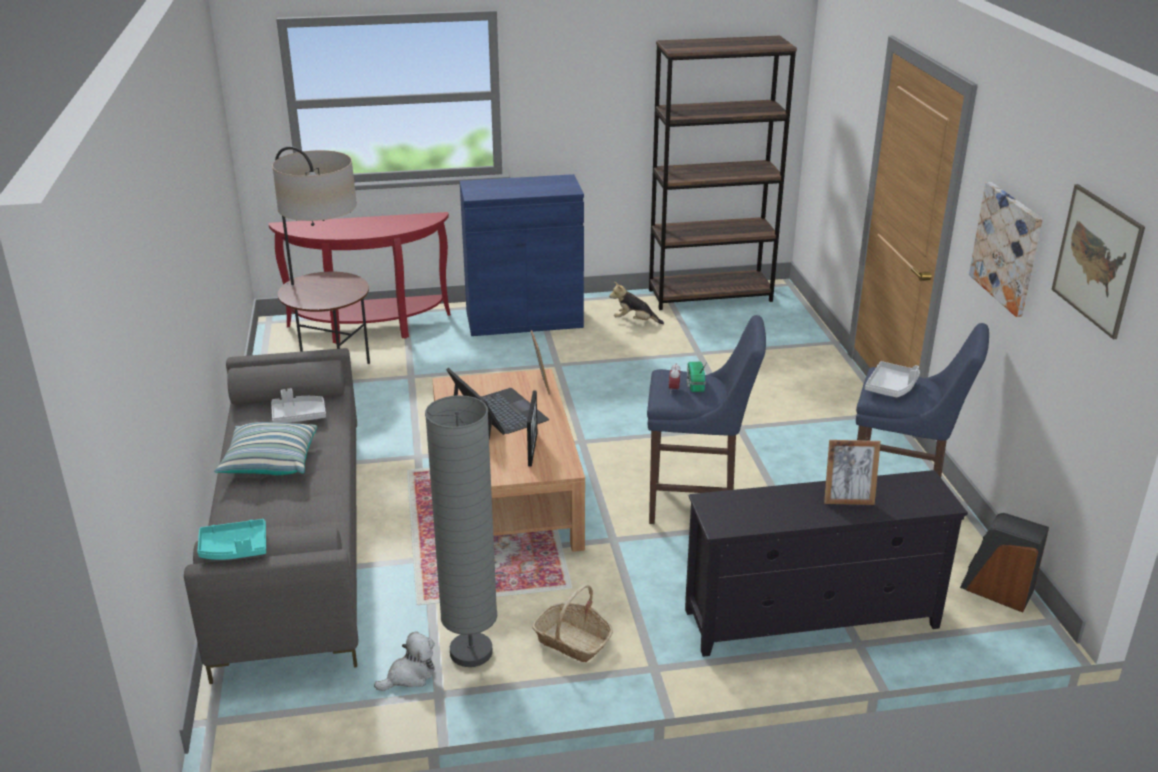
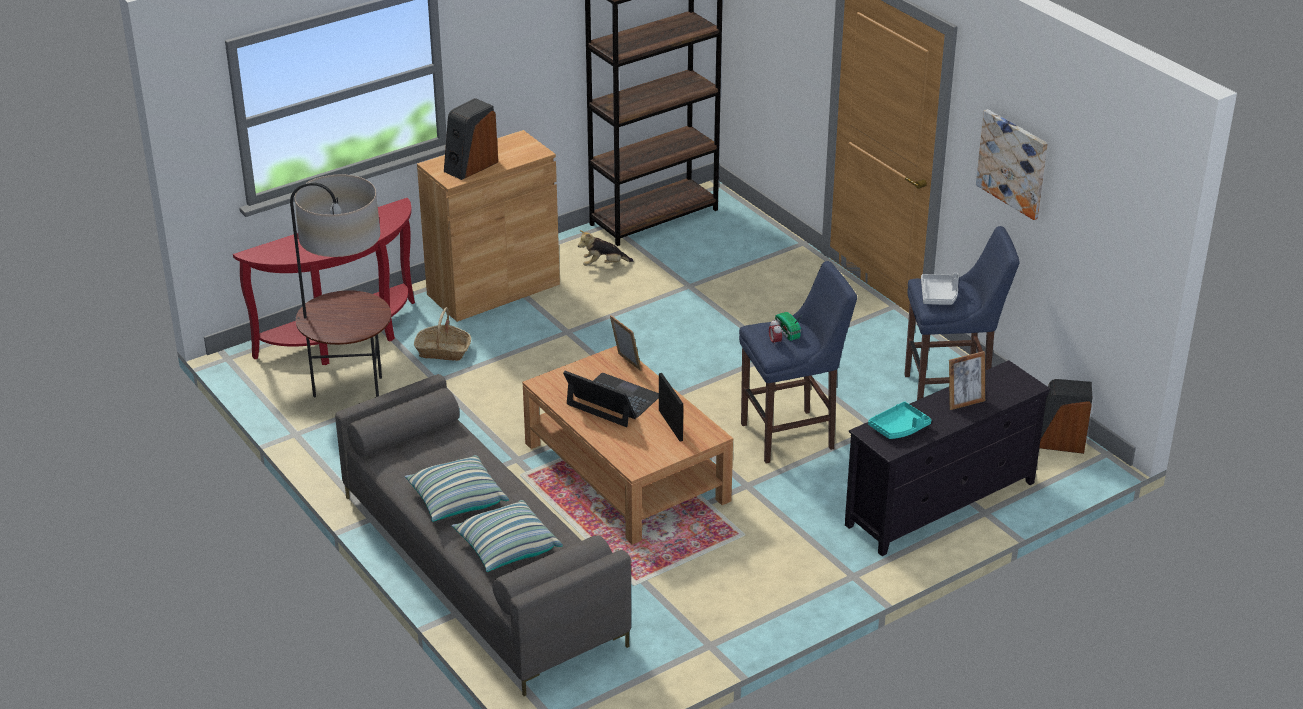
camera: 25 degrees left, 5 degrees up
turquoise tray [197,519,266,560] -> turquoise tray moved to [868,401,931,439]
grey tray [271,388,326,423] -> none
plush toy [374,632,435,691] -> none
grey floor lamp [425,395,497,667] -> none
blue cabinet [460,174,584,336] -> brown cabinet [417,130,560,322]
basket [532,585,613,662] -> basket moved to [414,307,471,361]
picture [1051,184,1145,339] -> none
none -> speaker [444,98,498,180]
none -> pillow [451,500,563,572]

